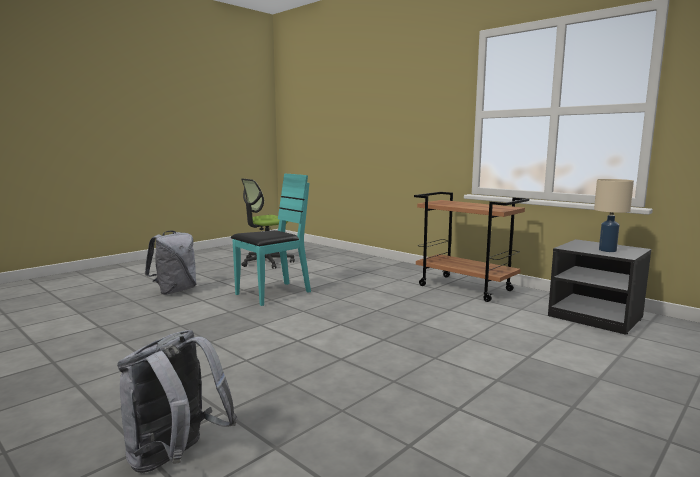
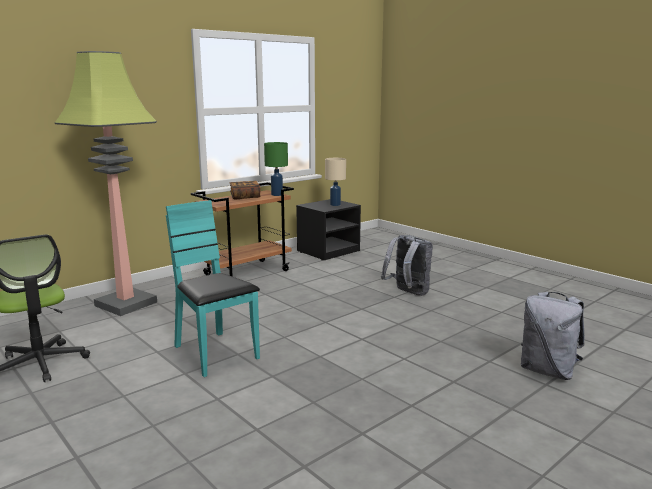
camera: 85 degrees left, 5 degrees up
grey backpack [145,230,196,295] -> grey backpack moved to [381,235,433,296]
none -> floor lamp [55,51,157,316]
none -> book [230,181,261,199]
none -> green table lamp [264,142,288,196]

